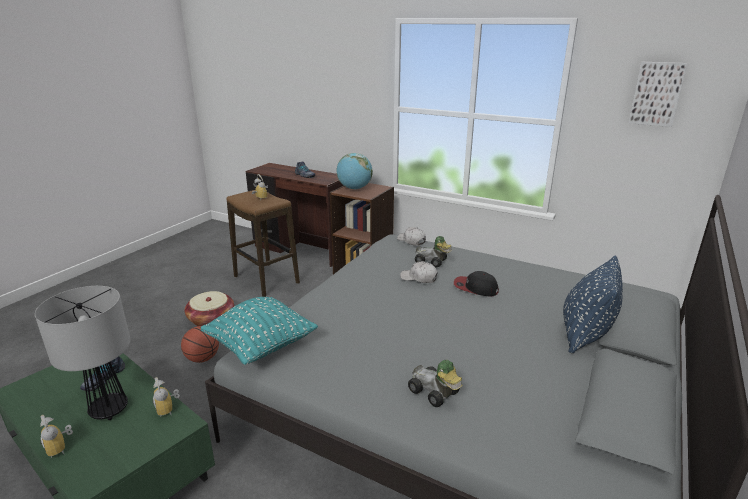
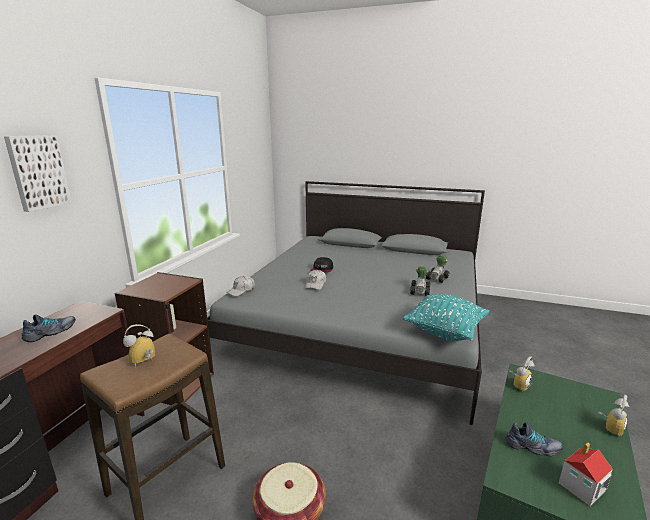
camera: 100 degrees left, 5 degrees down
table lamp [35,286,130,420] -> none
basketball [181,326,219,363] -> none
globe [337,153,373,189] -> none
toy car [415,236,452,267] -> toy car moved to [410,266,430,296]
blue pillow [563,256,623,354] -> none
picture [629,62,688,127] -> picture moved to [4,135,72,212]
none -> toy house [559,443,613,506]

